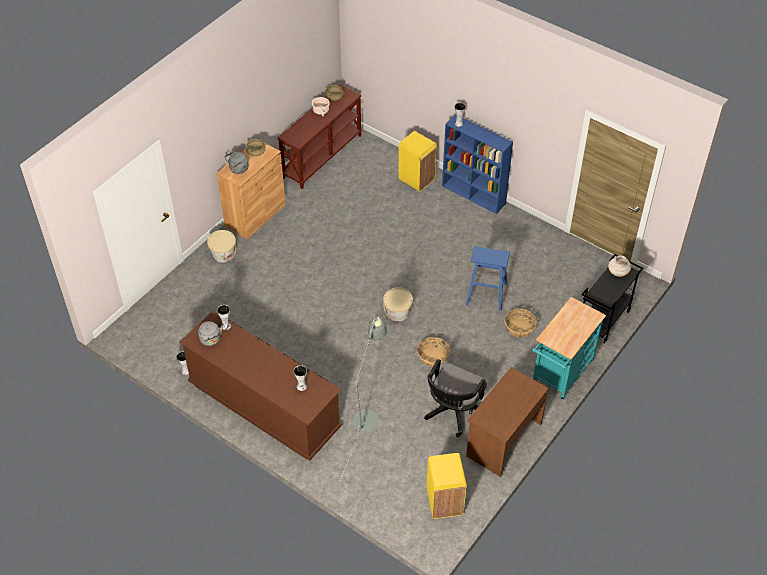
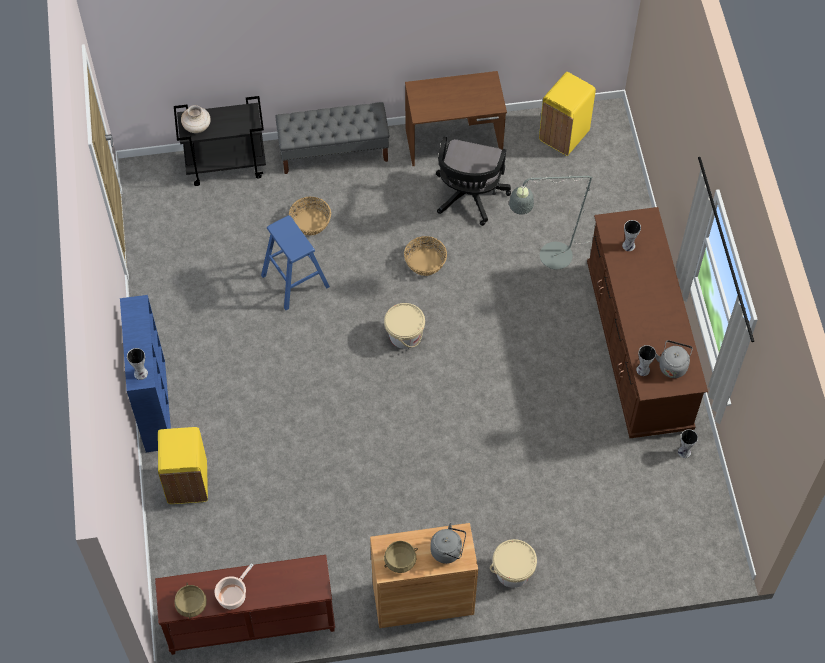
camera: 135 degrees left, 10 degrees up
black office chair [424,359,487,437] -> black office chair turned 120 degrees clockwise [436,137,511,226]
turquoise cart [532,297,606,400] -> grey bench [275,102,389,174]

